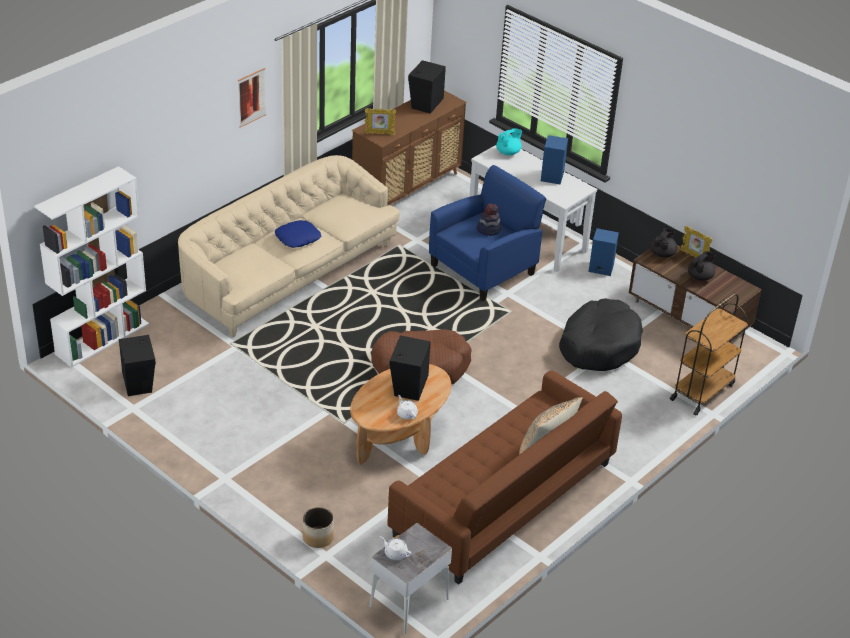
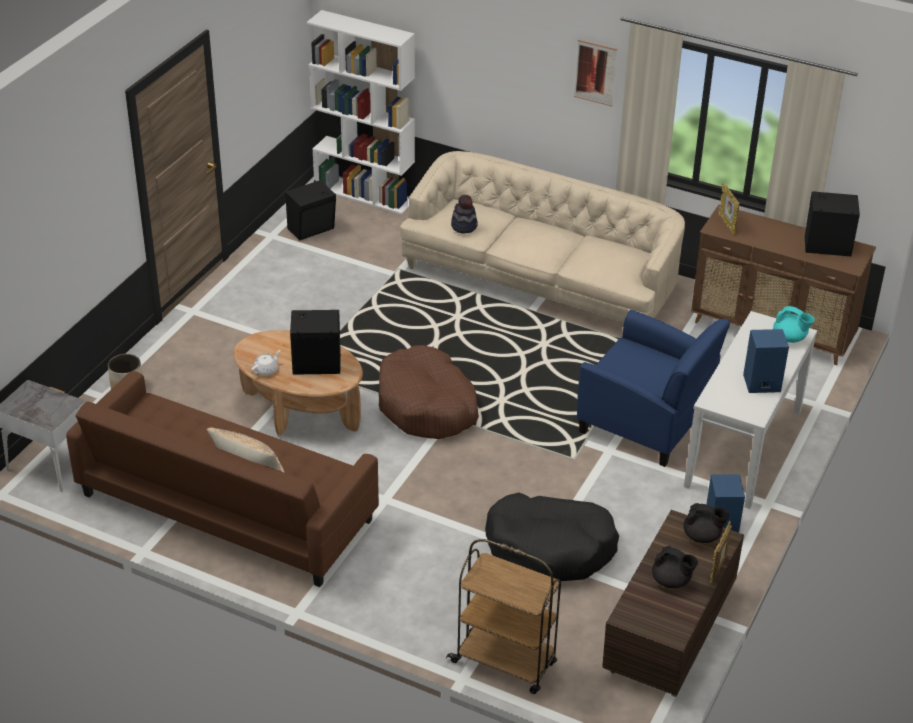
camera: 75 degrees right, 0 degrees up
blue pillow [275,220,321,248] -> none
white teapot [380,536,412,560] -> none
hat [477,204,501,236] -> hat moved to [451,194,478,234]

